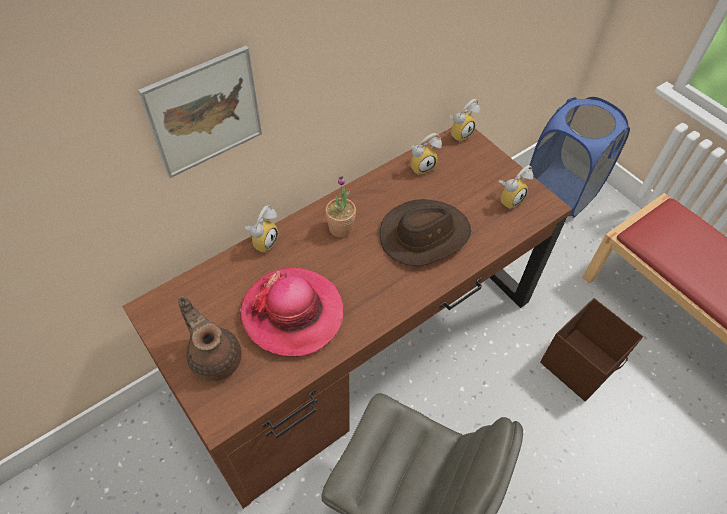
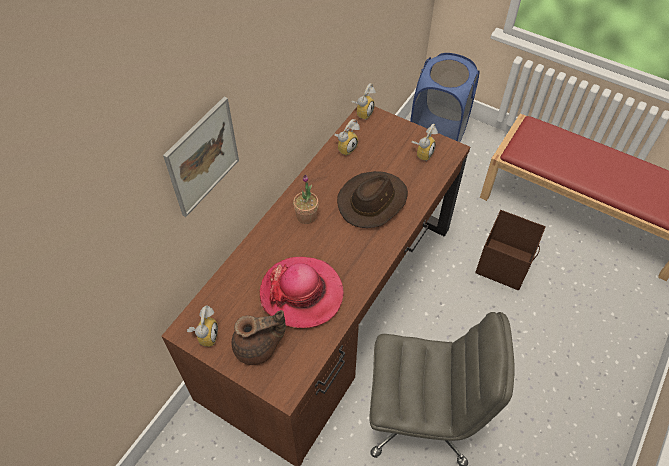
camera: 20 degrees left, 0 degrees up
brown teapot [178,296,242,381] -> brown teapot turned 135 degrees clockwise [232,310,286,365]
alarm clock [244,205,278,253] -> alarm clock moved to [187,305,218,347]

